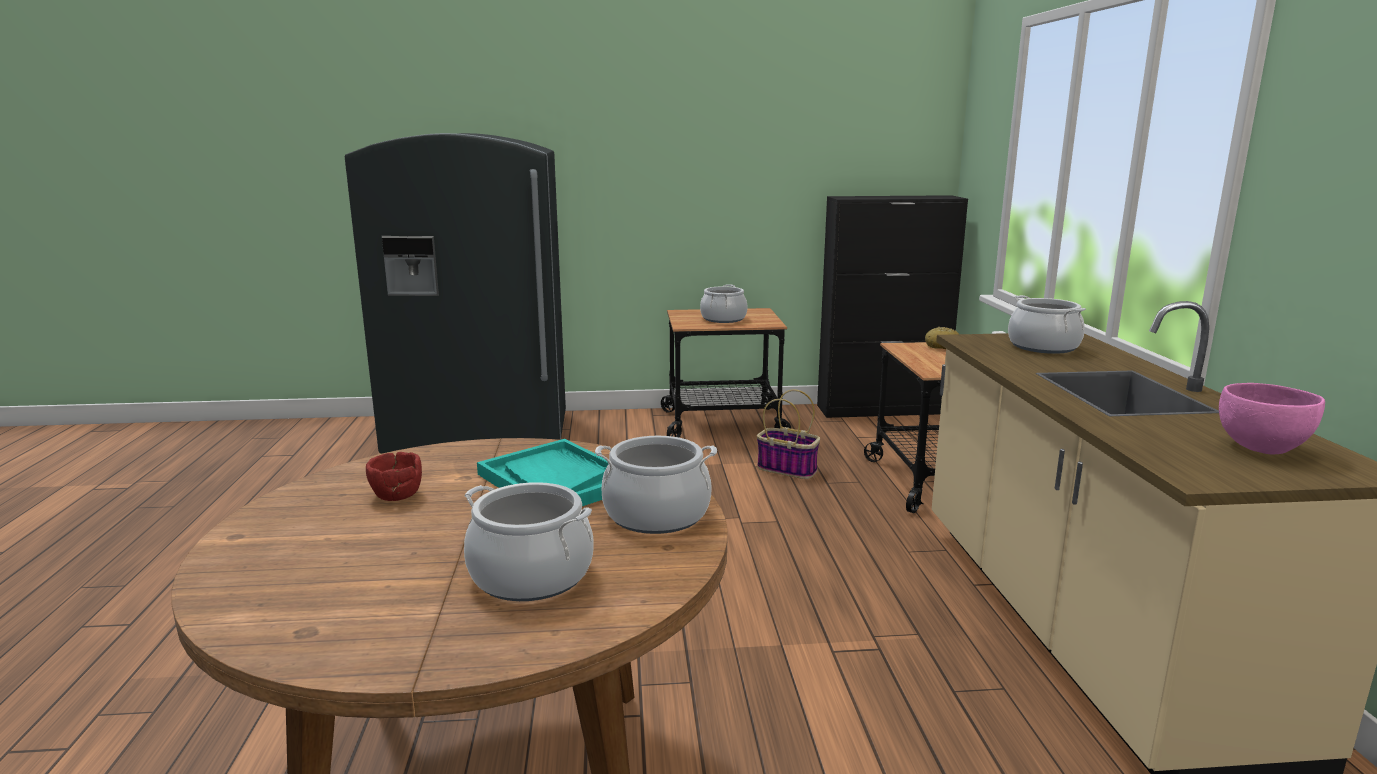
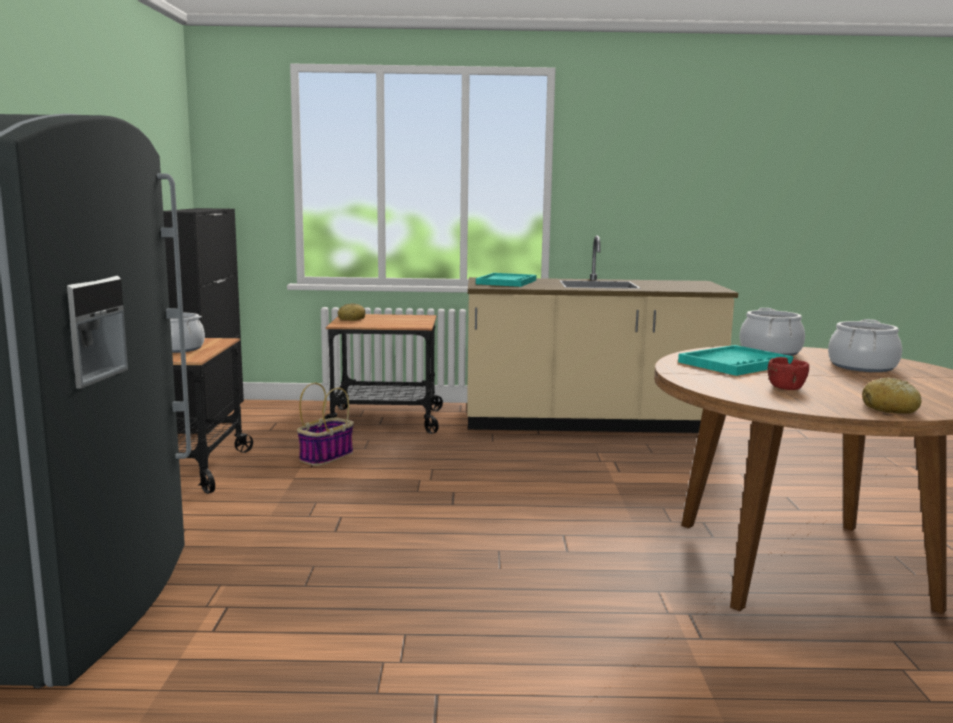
camera: 85 degrees left, 5 degrees down
cooking pot [1008,295,1086,354] -> turquoise tray [476,273,536,287]
pink bowl [1219,383,1325,454] -> none
none -> bread [862,377,922,414]

